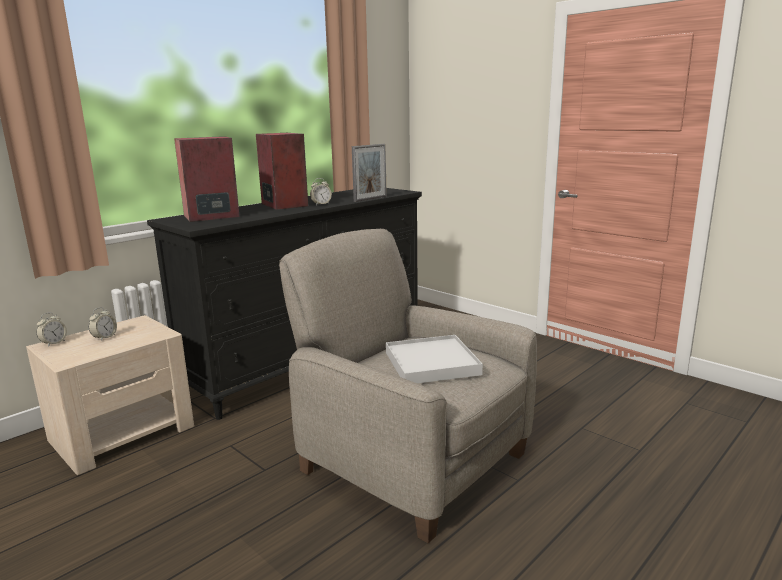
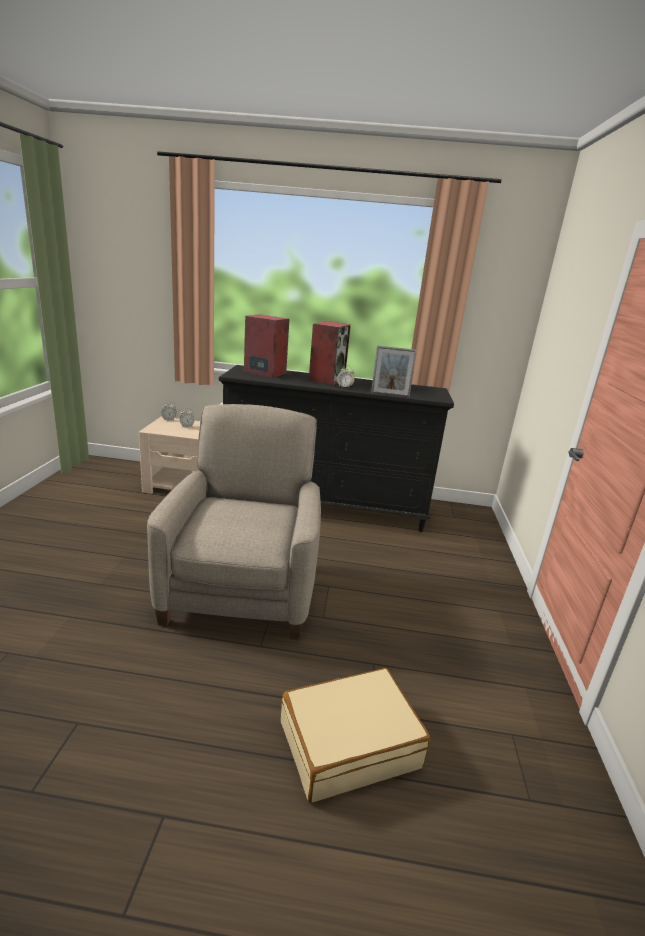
camera: 50 degrees right, 5 degrees up
white tray [386,335,483,384] -> none
none -> beige suitcase [281,668,430,803]

